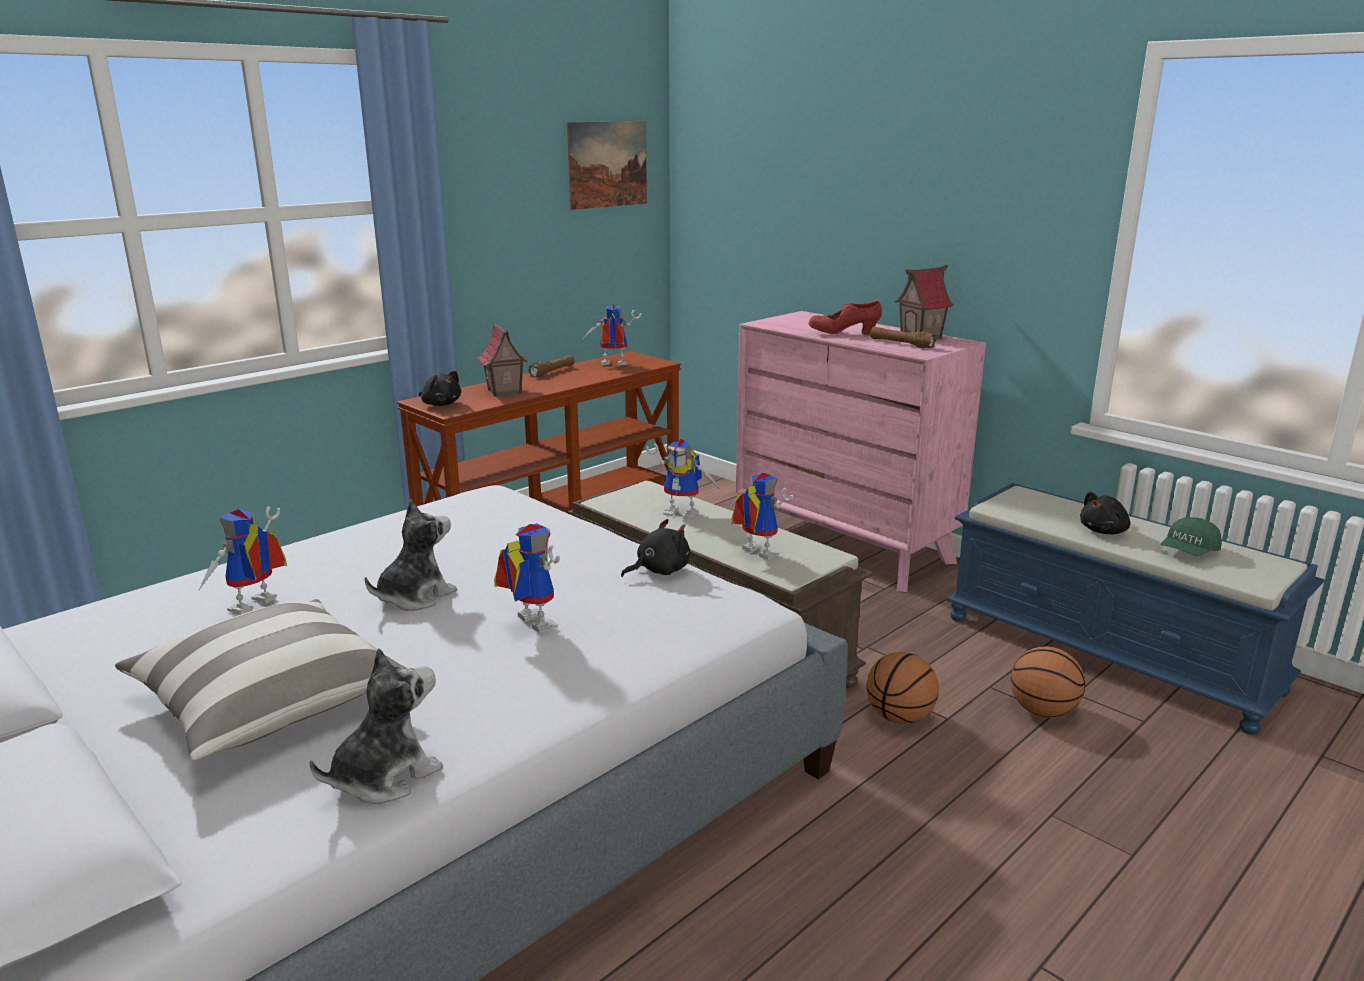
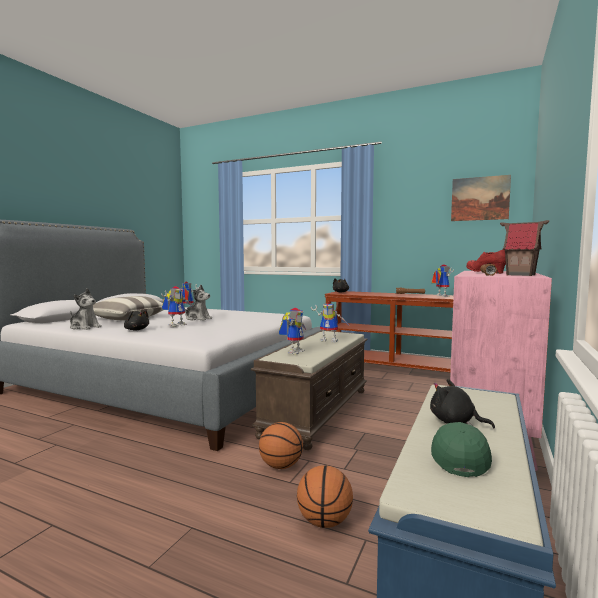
camera: 70 degrees right, 15 degrees down
toy house [477,321,528,397] -> none
black plush toy [621,519,690,577] -> black plush toy moved to [124,310,149,331]
toy robot [646,439,721,519] -> toy robot turned 75 degrees counterclockwise [311,302,350,343]
green cap [1161,517,1221,556] -> green cap turned 75 degrees clockwise [431,422,492,477]

